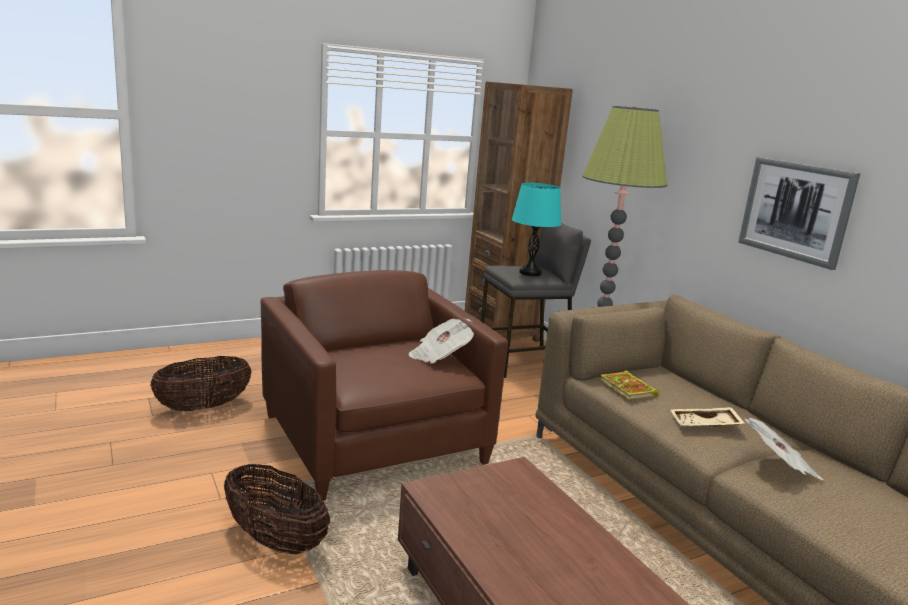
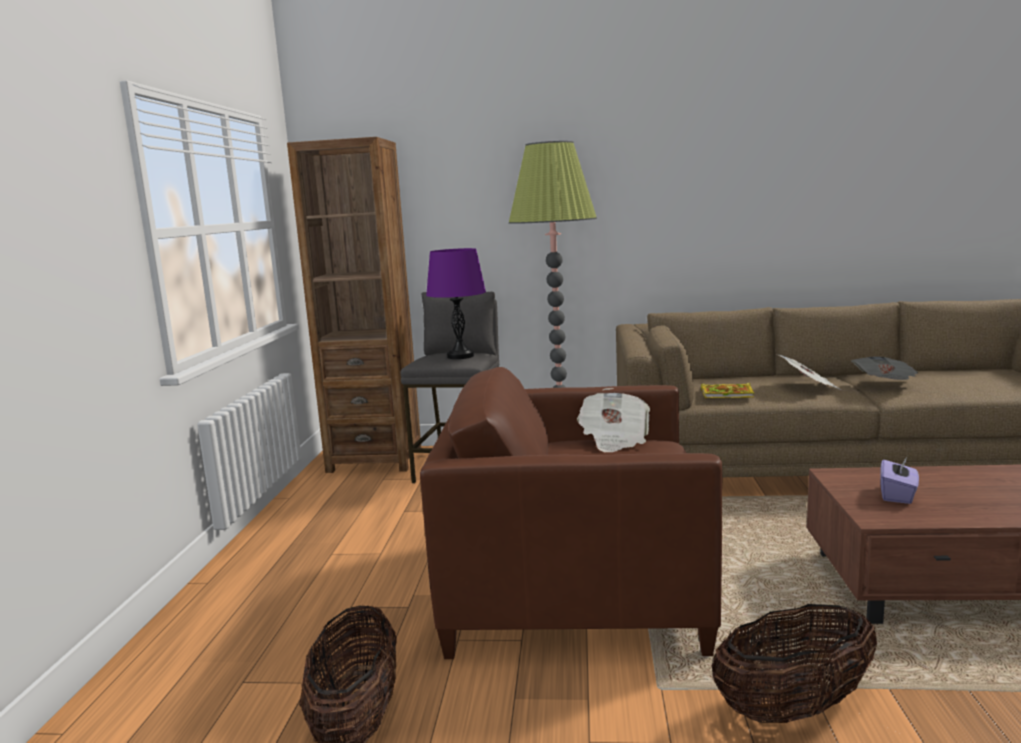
camera: 55 degrees left, 5 degrees down
turquoise table lamp [512,183,561,276] -> purple table lamp [426,248,486,359]
beige tray [671,407,745,427] -> newspaper [777,354,842,390]
picture [738,157,860,270] -> none
none -> purple tissue box [880,456,919,504]

